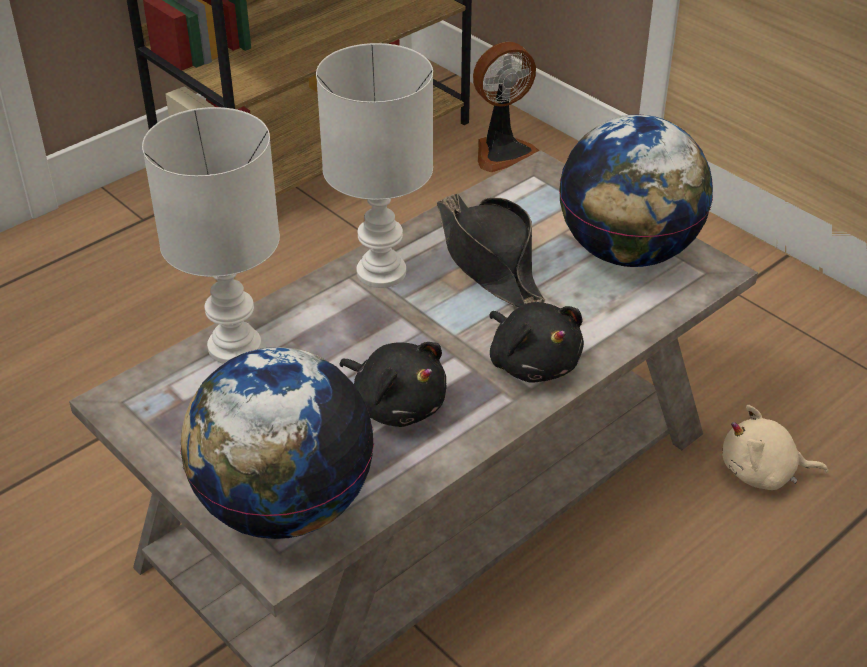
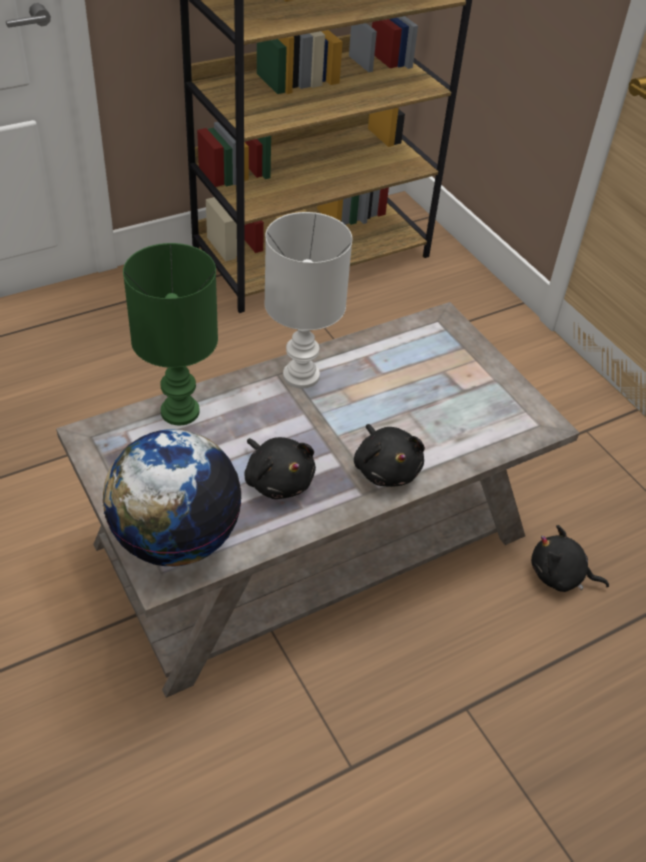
camera: 10 degrees right, 5 degrees up
white table lamp [142,107,280,364] -> green table lamp [123,243,218,425]
black hat [437,194,545,307] -> none
fan [473,42,539,172] -> none
globe [559,114,713,267] -> none
beige plush toy [722,405,828,490] -> black plush toy [531,525,609,592]

